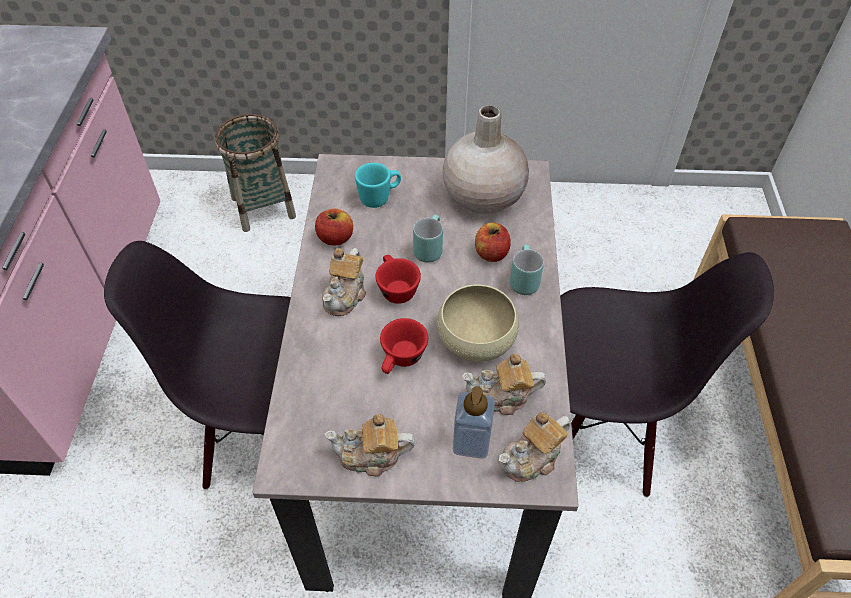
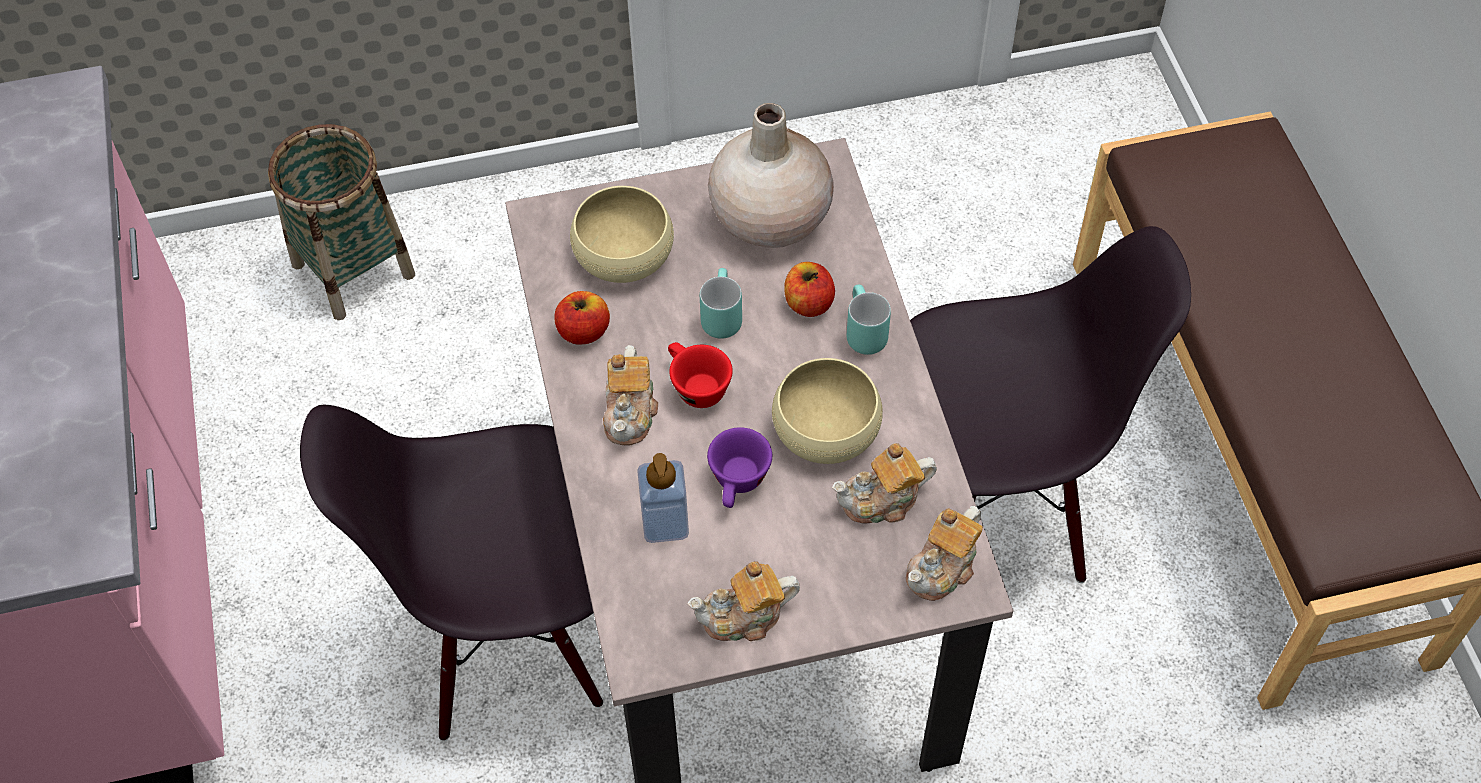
camera: 15 degrees left, 5 degrees up
turquoise mug [355,163,401,208] -> beige bowl [570,186,674,283]
red cup [380,318,428,374] -> purple cup [707,427,772,508]
soap dispenser [453,386,495,459] -> soap dispenser moved to [637,453,689,543]

